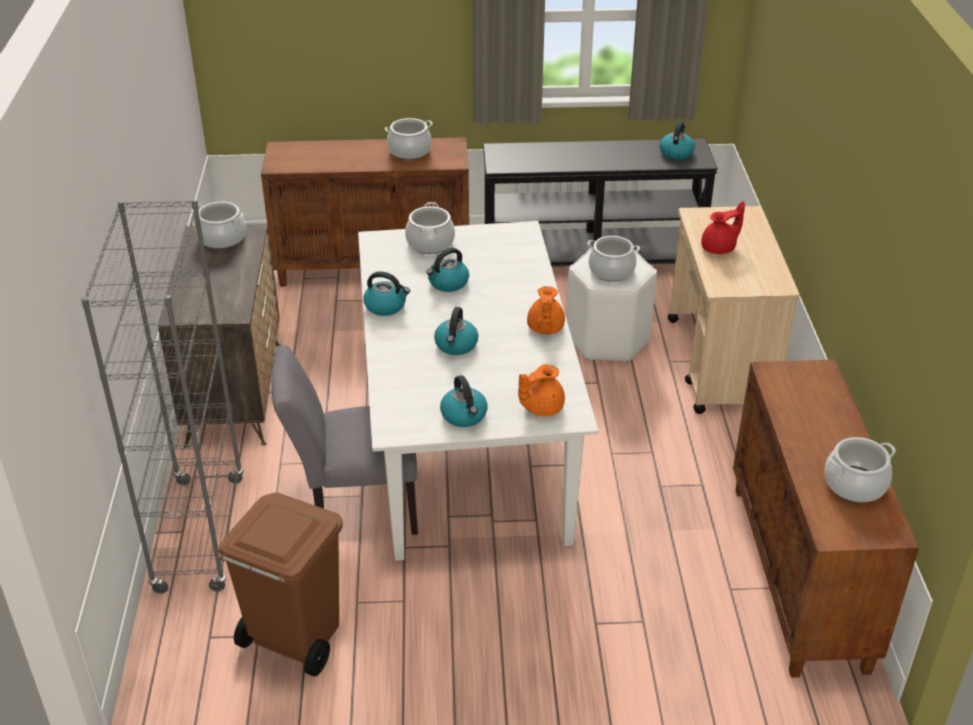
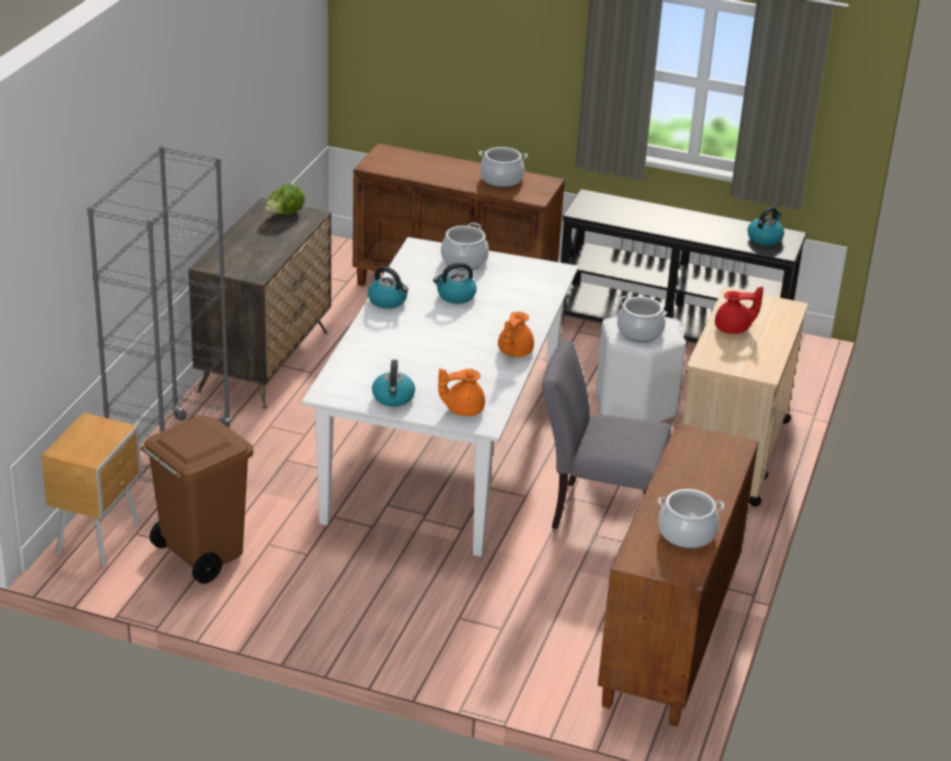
camera: 20 degrees right, 5 degrees down
cooking pot [192,202,246,249] -> lettuce [265,184,305,215]
grey chair [272,345,418,535] -> grey chair moved to [542,339,671,529]
kettle [434,307,478,355] -> none
none -> brown nightstand [41,412,141,567]

